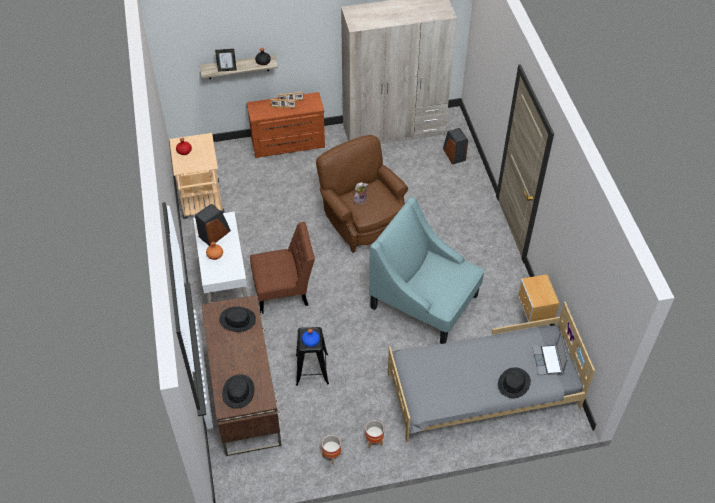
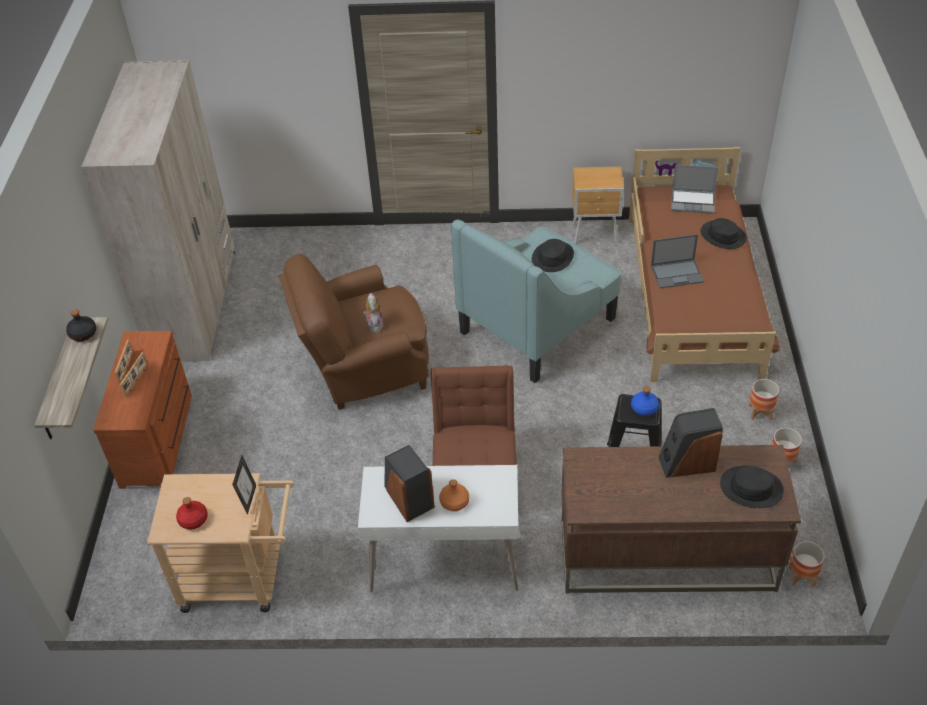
camera: 75 degrees left, 5 degrees down
picture frame [215,49,237,72] -> picture frame moved to [232,456,256,515]
black hat [219,306,256,332] -> black hat moved to [532,239,574,272]
grey bed [388,302,595,443] -> brown bed [629,147,780,382]
speaker [443,128,468,165] -> speaker moved to [658,408,723,478]
none -> laptop [651,234,704,288]
none -> planter [789,541,825,587]

